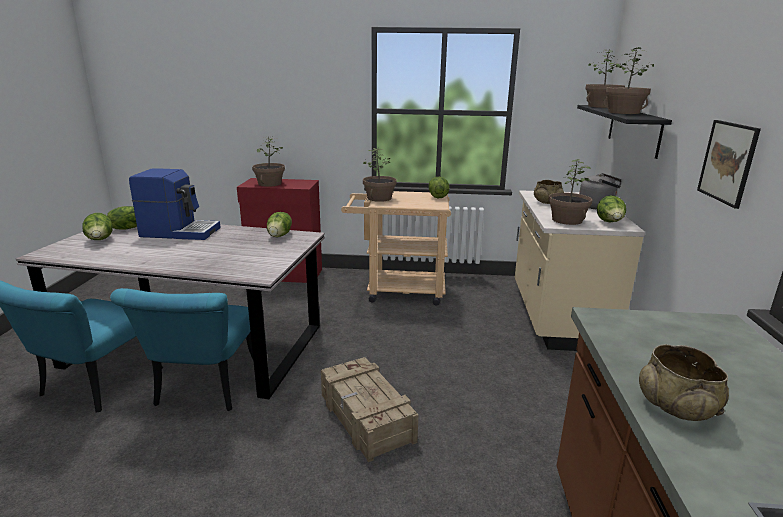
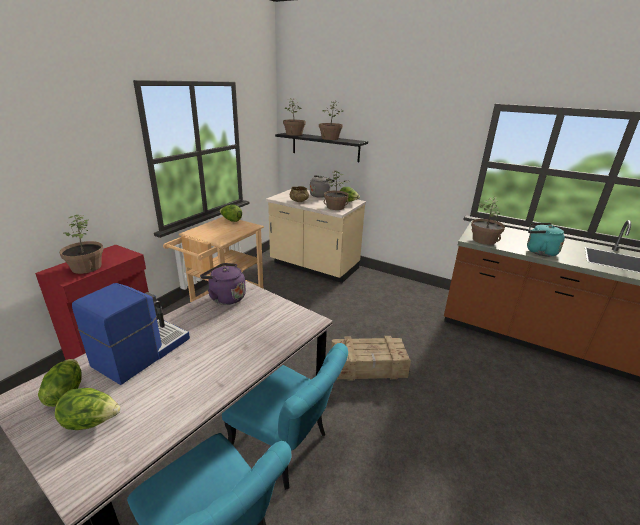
camera: 65 degrees left, 5 degrees up
lettuce [267,212,292,237] -> purple kettle [200,263,246,305]
potted plant [363,148,397,202] -> potted plant moved to [471,197,505,245]
beige bowl [639,344,729,421] -> turquoise kettle [527,223,565,257]
picture [697,120,761,209] -> none

